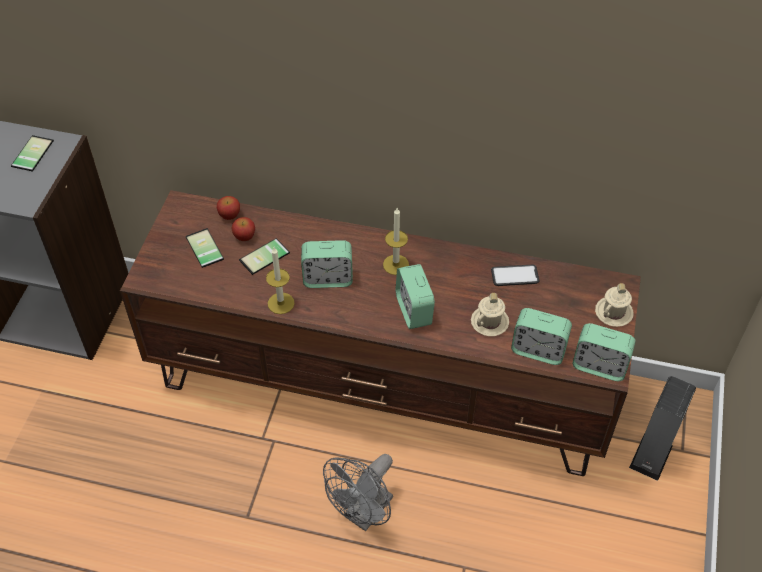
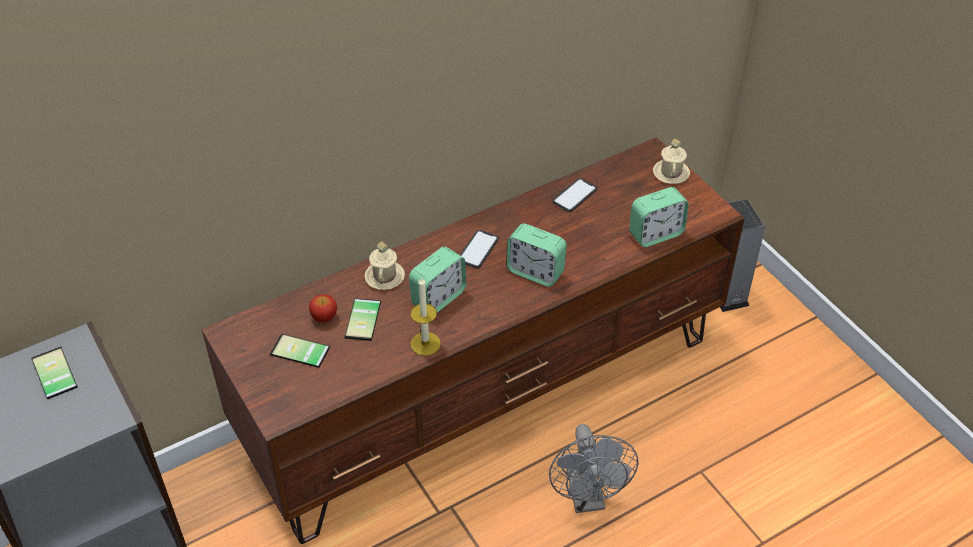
camera: 45 degrees left, 5 degrees down
apple [217,196,240,220] -> none
candle [383,208,409,275] -> phone [460,230,499,268]
beige mug [471,293,509,336] -> beige mug moved to [364,242,405,290]
alarm clock [572,323,636,381] -> none

